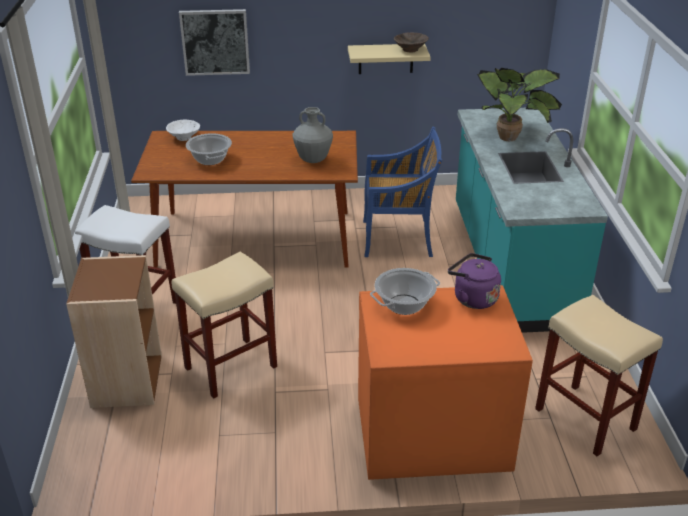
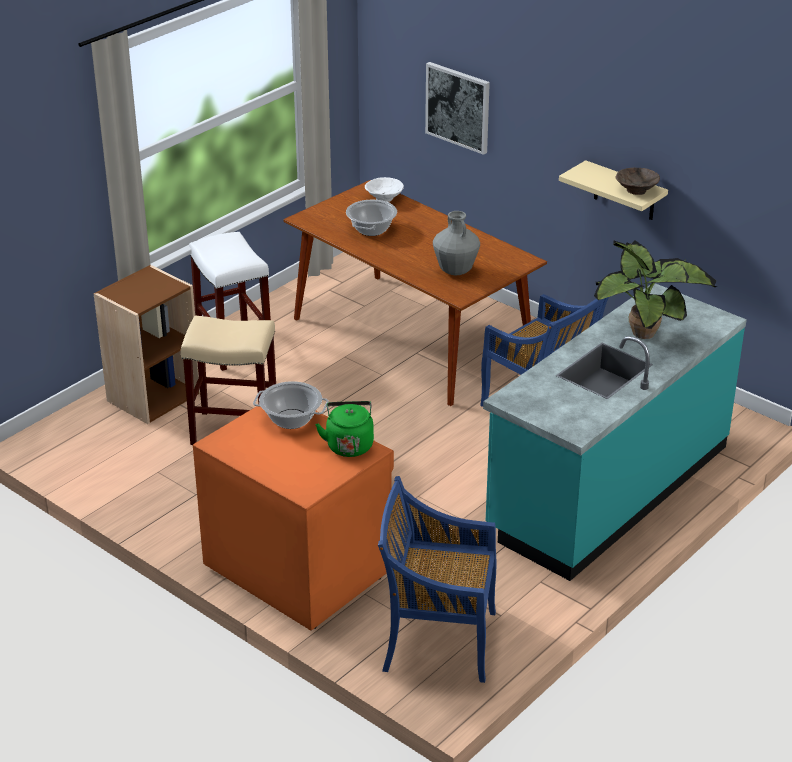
camera: 45 degrees right, 0 degrees up
purple kettle [448,253,501,309] -> green kettle [316,401,374,457]
beige stool [535,295,663,456] -> blue chair [378,476,497,683]

